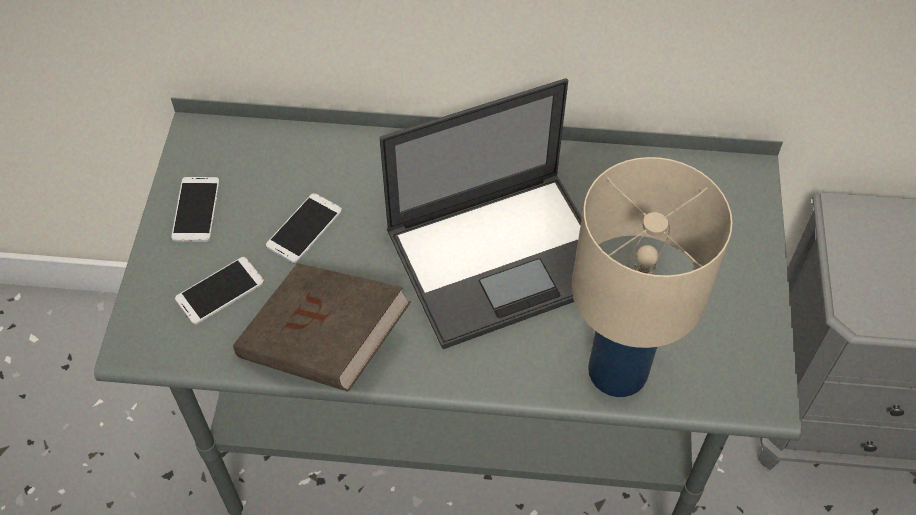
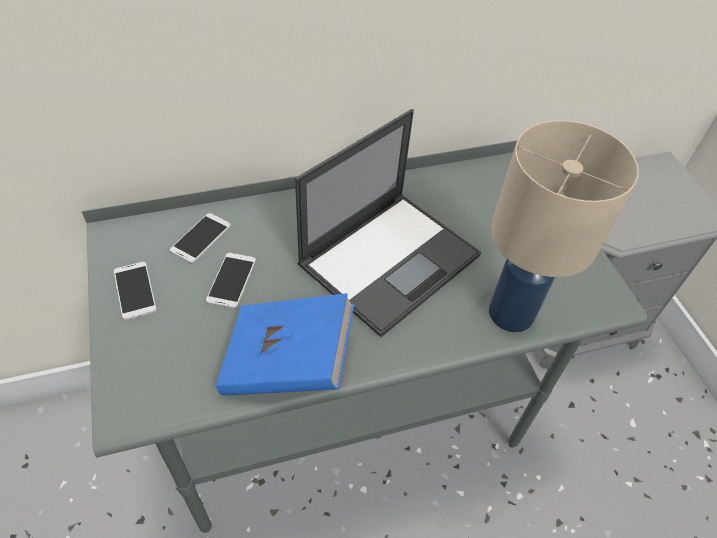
camera: 25 degrees left, 5 degrees down
phone [175,257,264,325] -> phone moved to [170,213,231,263]
brown book [233,263,411,391] -> blue book [216,293,354,396]

